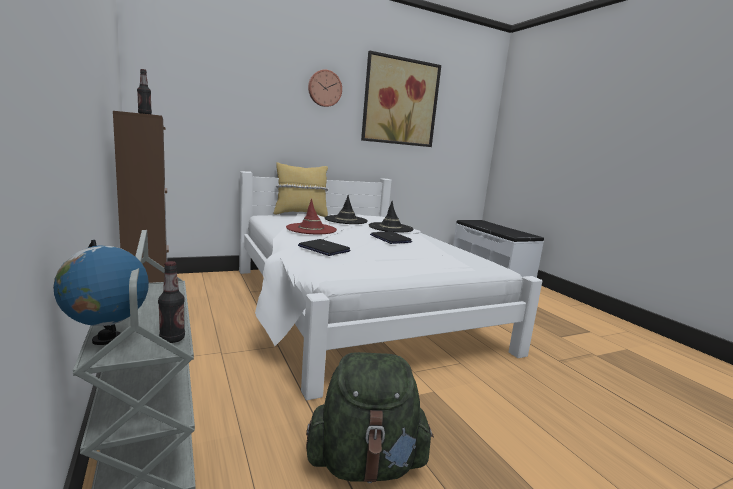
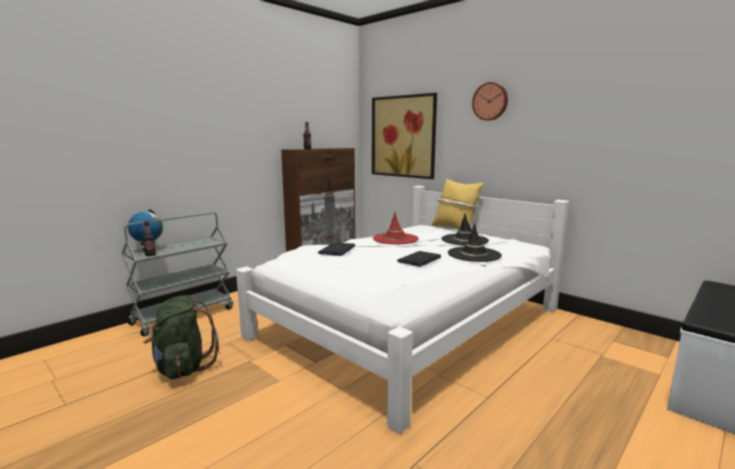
camera: 70 degrees right, 0 degrees up
picture [361,51,441,147] -> picture moved to [372,93,437,179]

